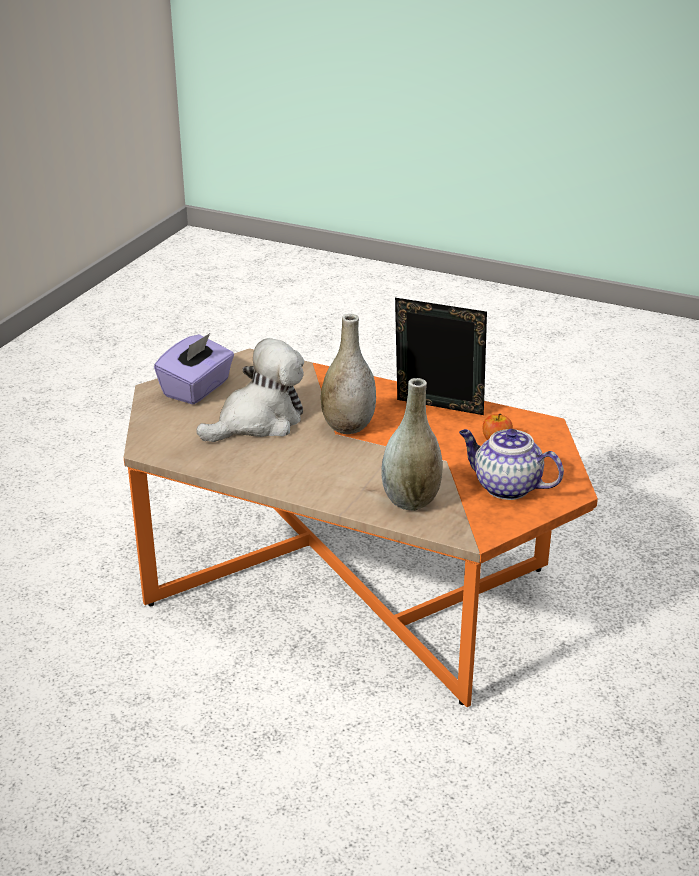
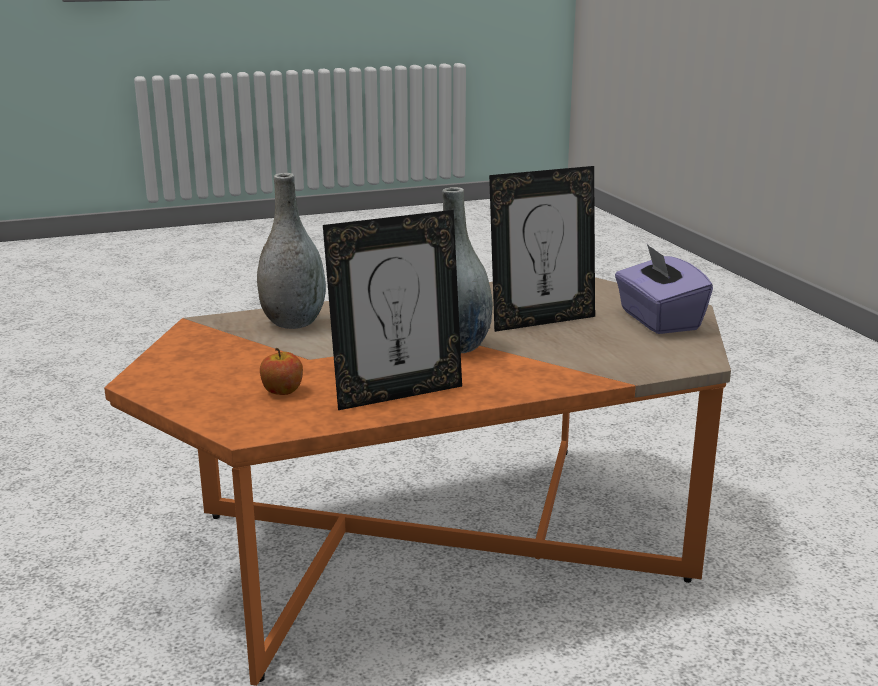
camera: 135 degrees right, 10 degrees down
plush toy [196,338,304,442] -> picture frame [489,166,595,332]
teapot [459,429,564,500] -> none

